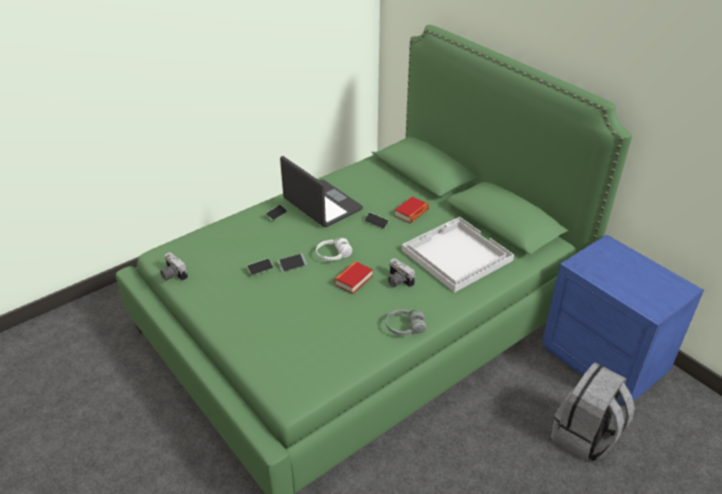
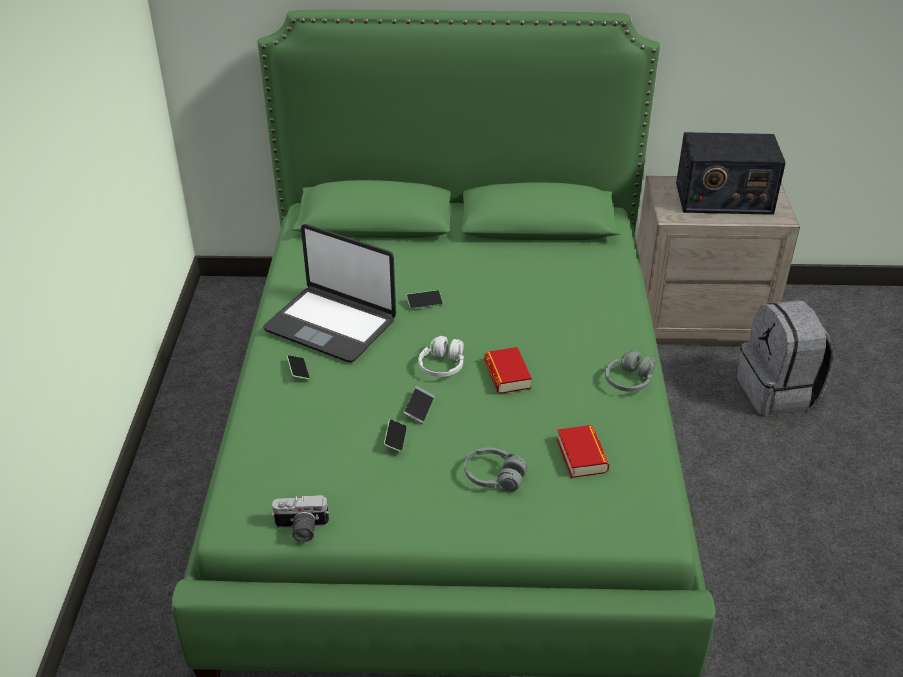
camera: 50 degrees left, 0 degrees up
laptop [280,156,363,227] -> laptop turned 150 degrees counterclockwise [263,224,396,363]
camera [388,259,415,288] -> none
book [395,197,429,223] -> book moved to [557,425,609,478]
white tray [402,217,514,293] -> none
blue nightstand [542,235,704,407] -> beige nightstand [637,176,800,345]
none -> grey headphones [464,447,527,492]
none -> radio [676,132,786,215]

